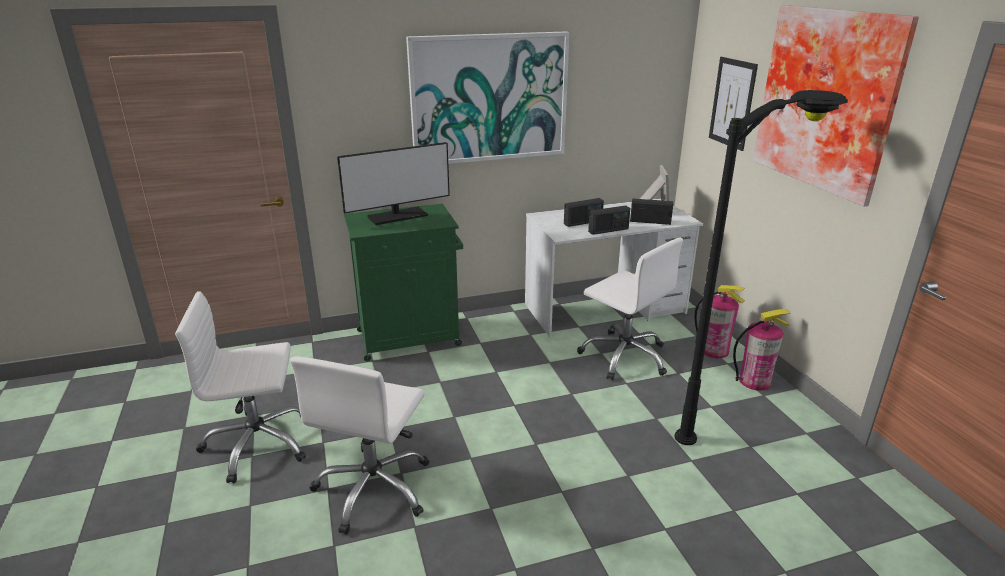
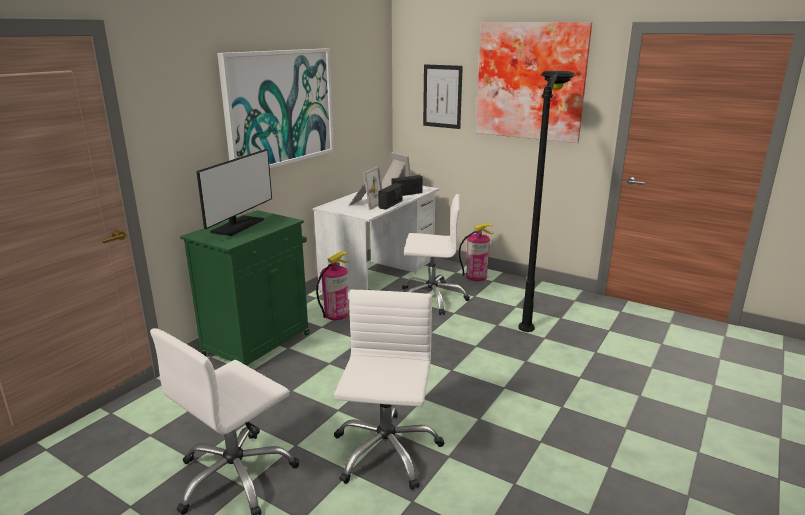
camera: 40 degrees left, 5 degrees down
white office chair [290,356,429,535] -> white office chair turned 150 degrees counterclockwise [334,290,444,490]
radio [564,198,604,227] -> picture frame [349,166,382,210]
fire extinguisher [733,309,791,391] -> fire extinguisher moved to [316,251,349,320]

